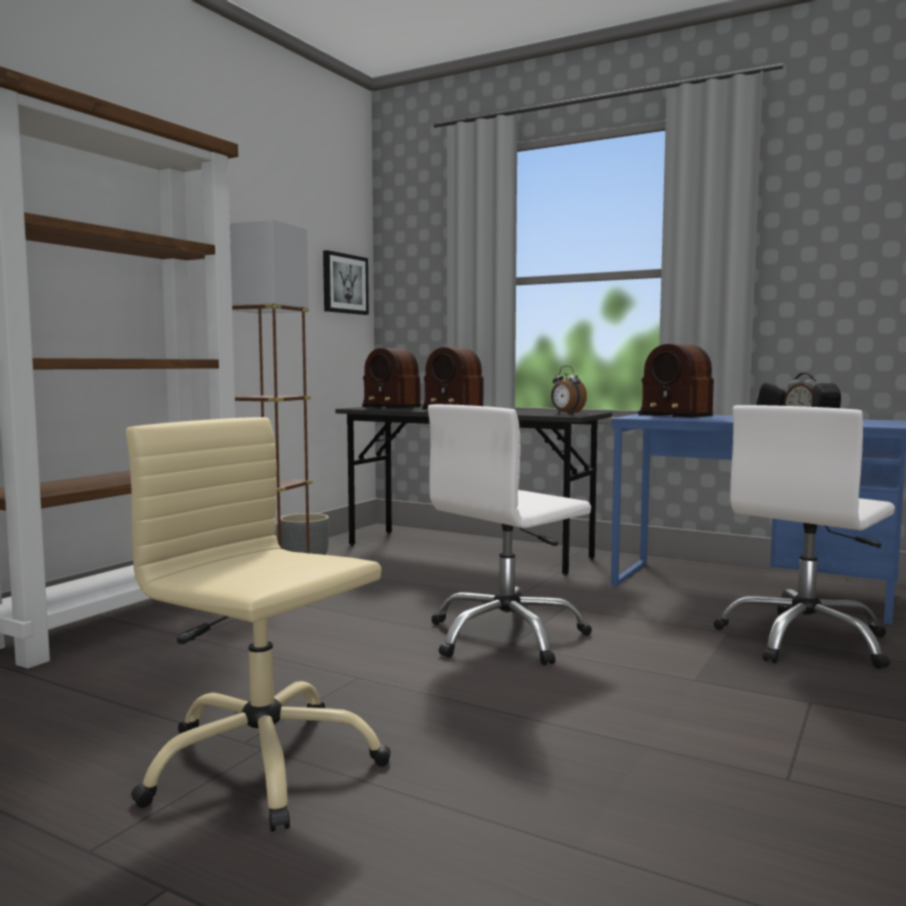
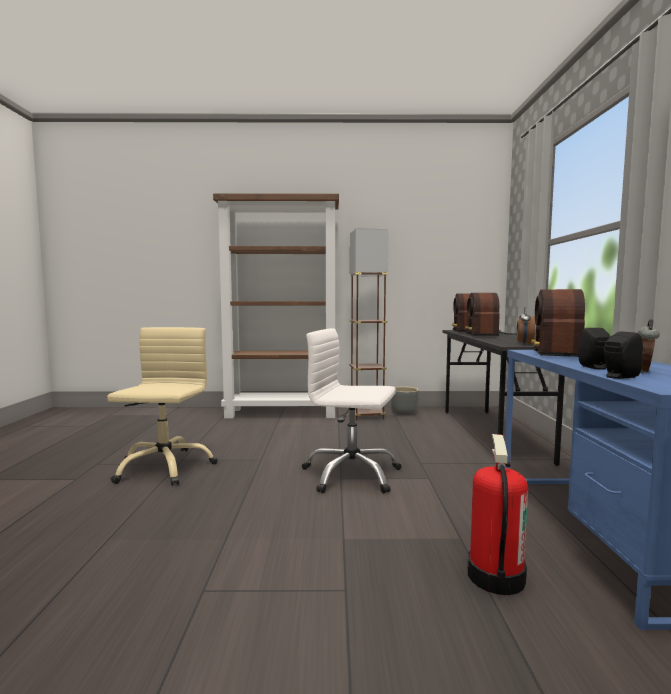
camera: 60 degrees right, 0 degrees up
picture [323,250,369,315] -> none
white office chair [714,405,895,669] -> fire extinguisher [468,434,528,595]

